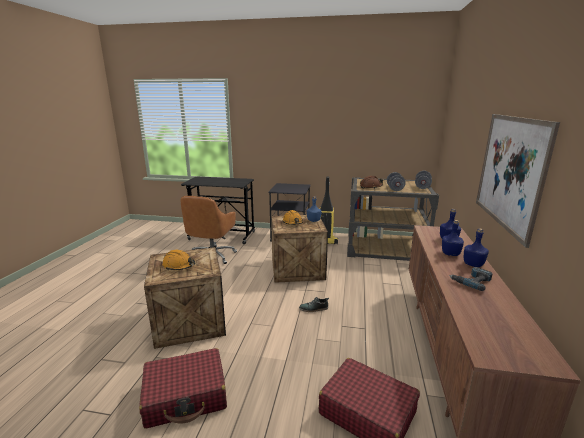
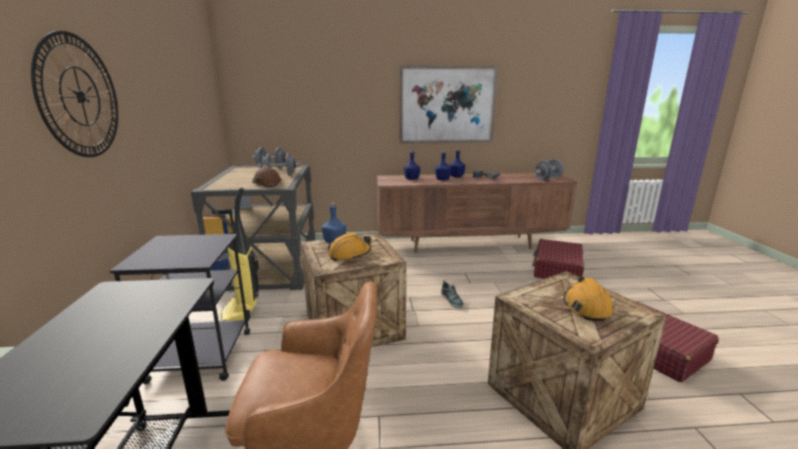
camera: 105 degrees left, 0 degrees up
none -> wall clock [31,31,118,157]
none -> grey dumbbell [535,159,563,180]

